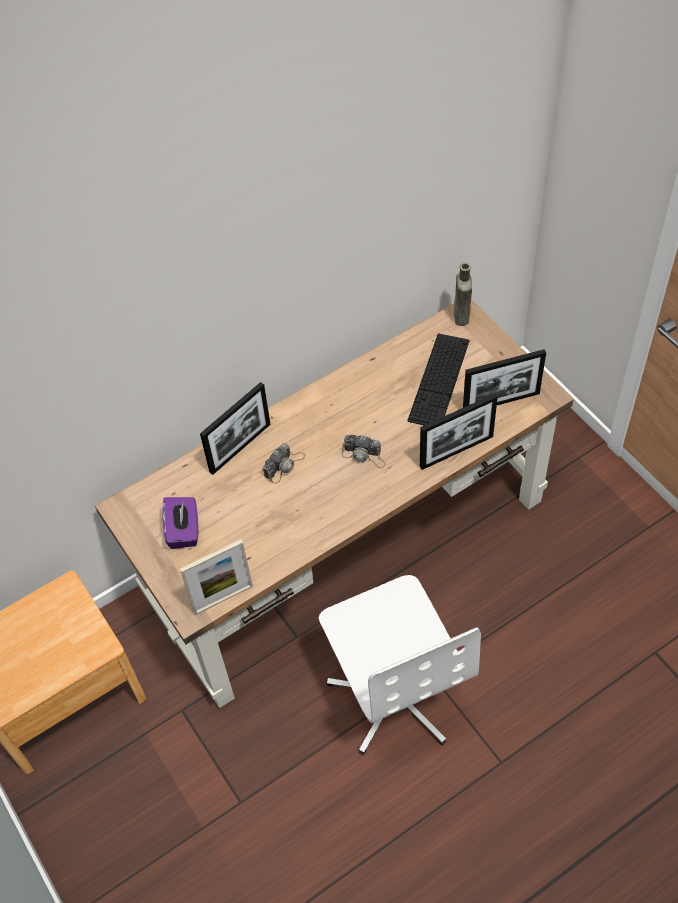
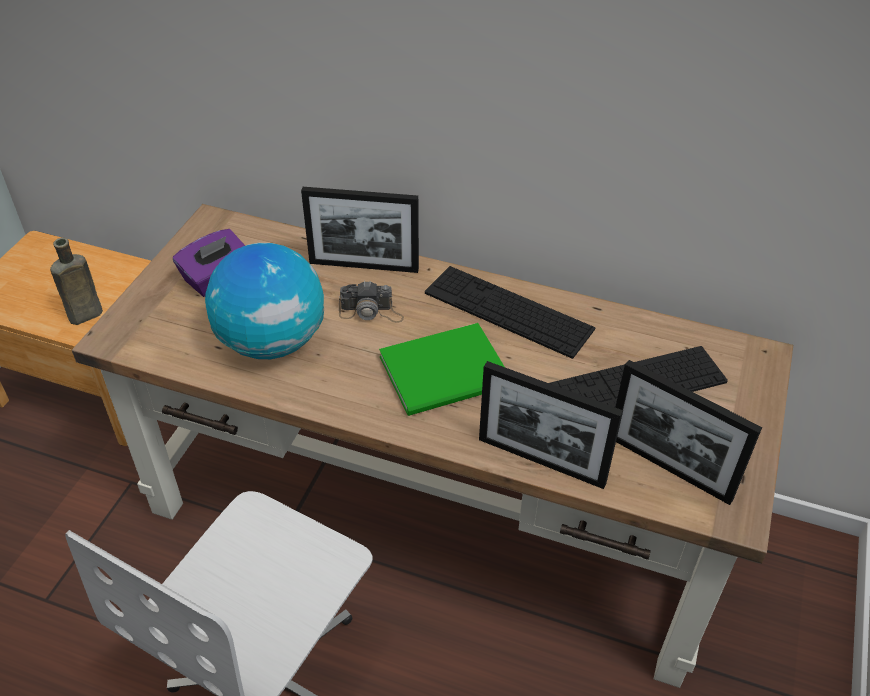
camera: 50 degrees right, 10 degrees down
picture frame [180,539,253,615] -> none
camera [342,435,386,468] -> green book [379,323,505,416]
brown bottle [454,263,472,326] -> brown bottle moved to [50,238,103,325]
none -> globe [205,243,324,359]
none -> keyboard [425,266,595,359]

